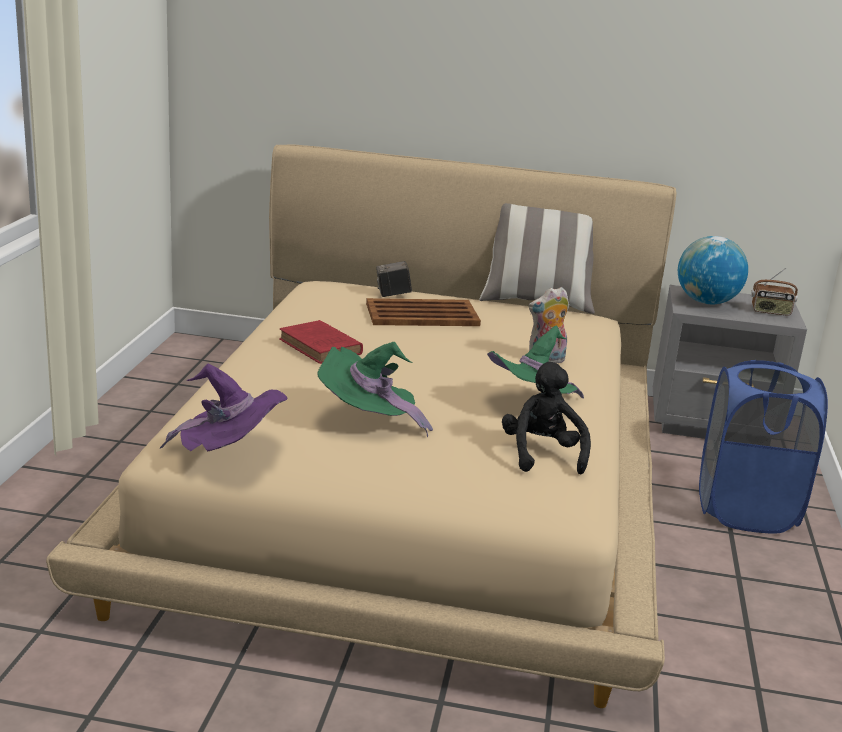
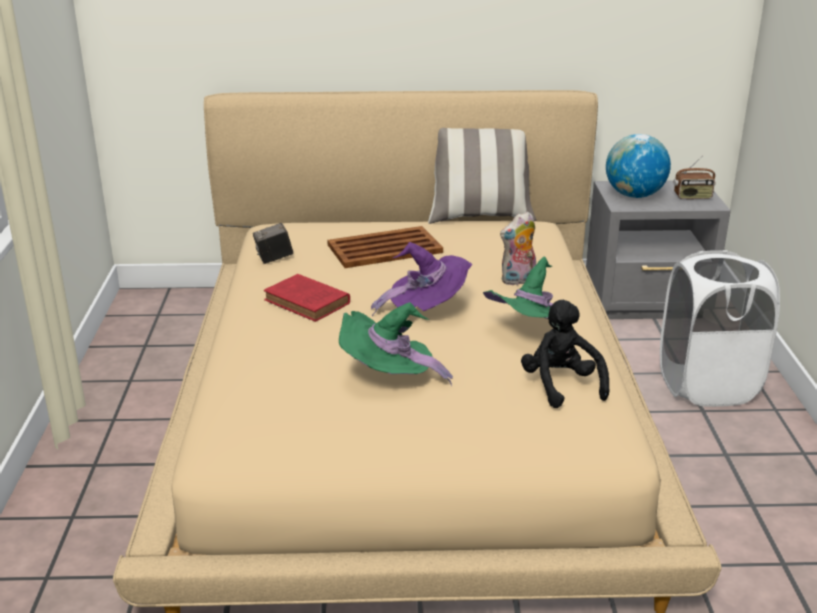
camera: 10 degrees left, 5 degrees up
purple hat [160,363,288,451] -> purple hat moved to [371,242,472,316]
camera [376,261,412,297] -> camera moved to [253,223,293,264]
blue laundry basket [699,360,828,534] -> white laundry basket [660,250,780,407]

